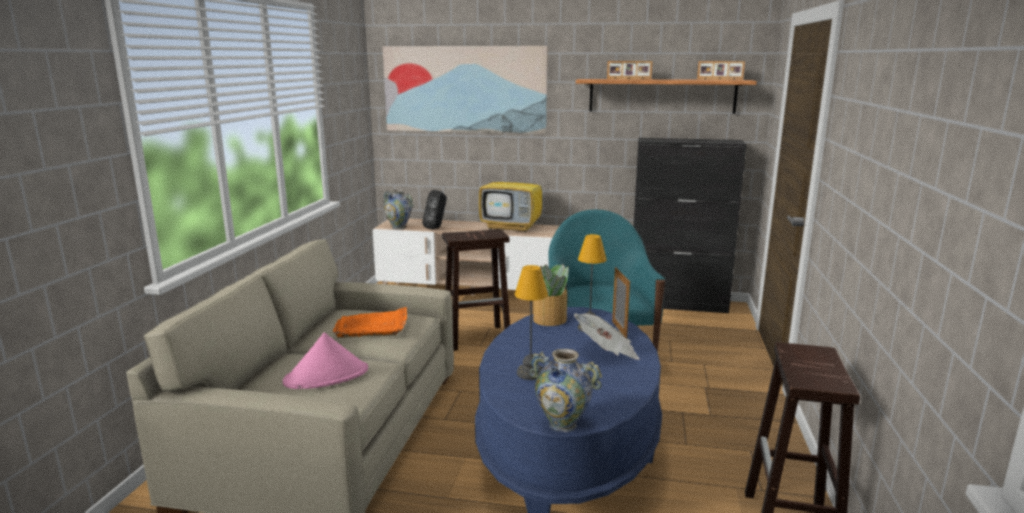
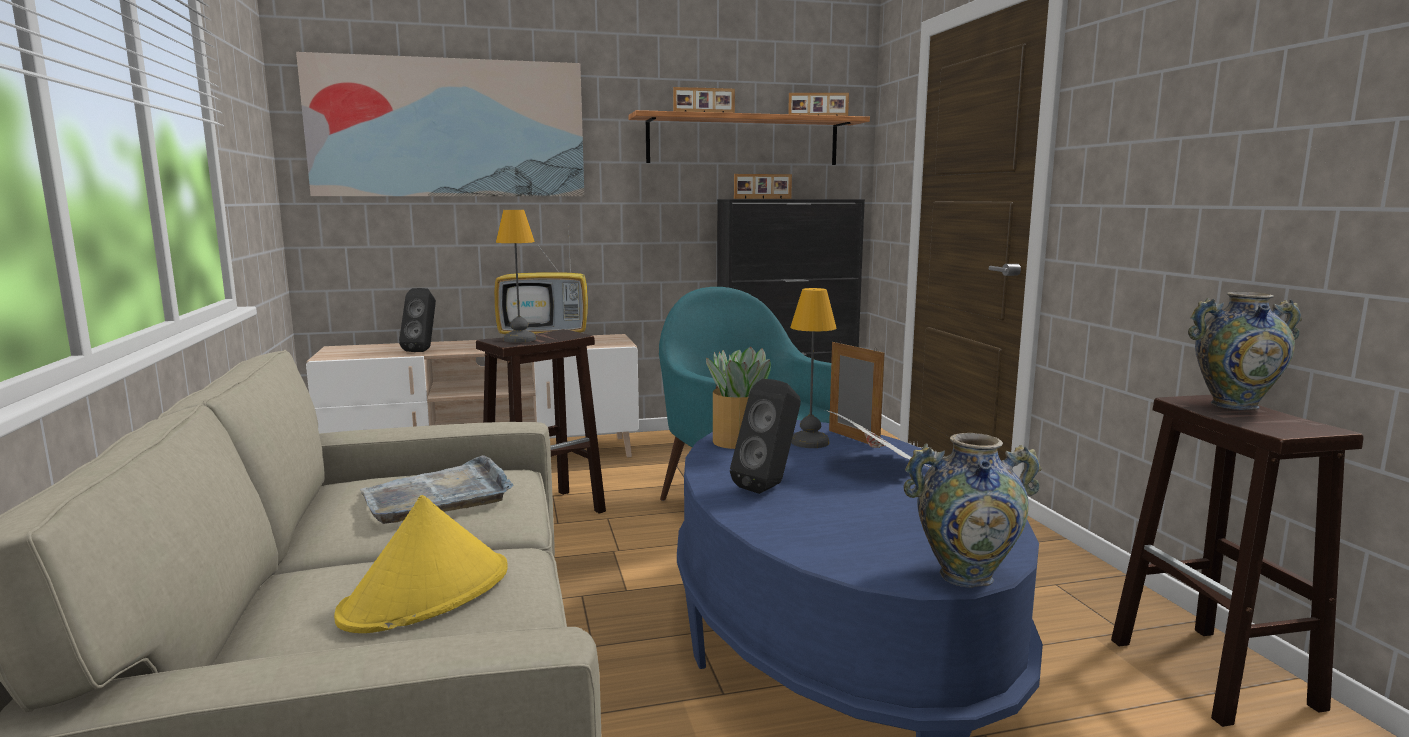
camera: 25 degrees left, 5 degrees down
pink hat [283,333,368,389] -> yellow hat [334,495,508,633]
orange tray [333,307,407,338] -> grey tray [360,455,514,524]
vase [384,189,414,229] -> vase moved to [1188,292,1302,410]
table lamp [514,265,548,380] -> table lamp moved to [496,210,536,343]
none -> black speaker [730,379,801,494]
none -> picture frame [734,174,792,199]

